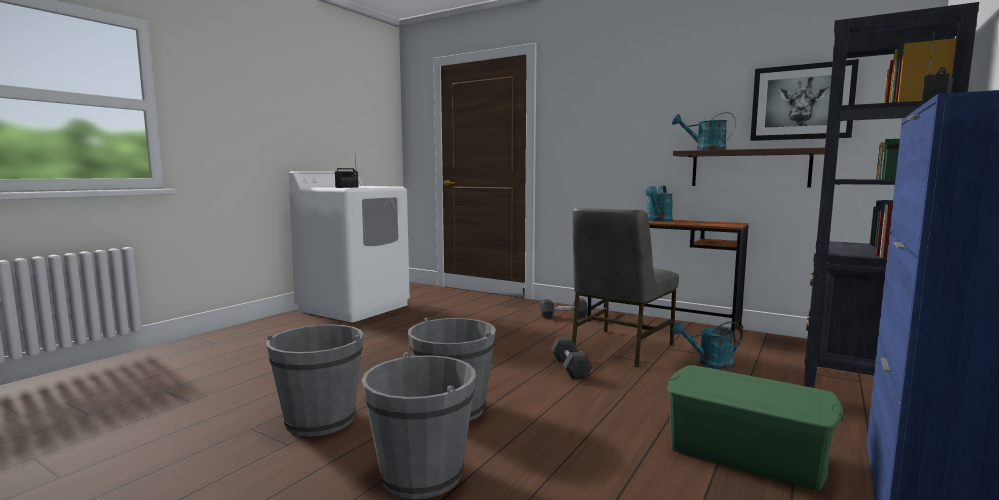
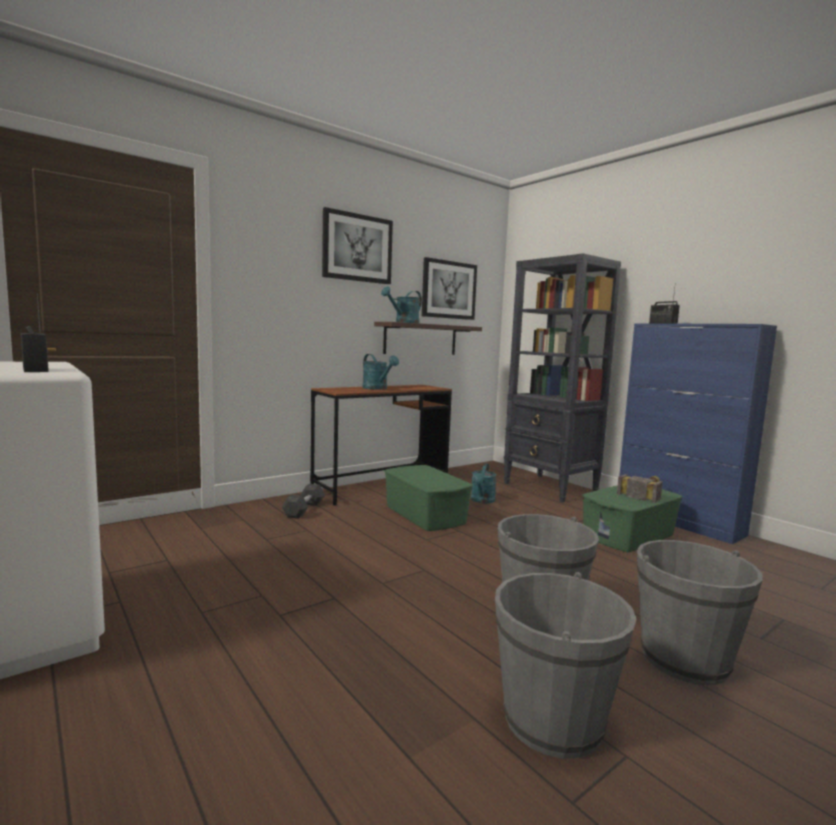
camera: 70 degrees left, 0 degrees up
grey dumbbell [551,337,593,379] -> none
grey chair [572,208,679,367] -> green storage box [384,465,473,531]
none -> picture [322,207,393,284]
none -> hammer [617,474,663,503]

